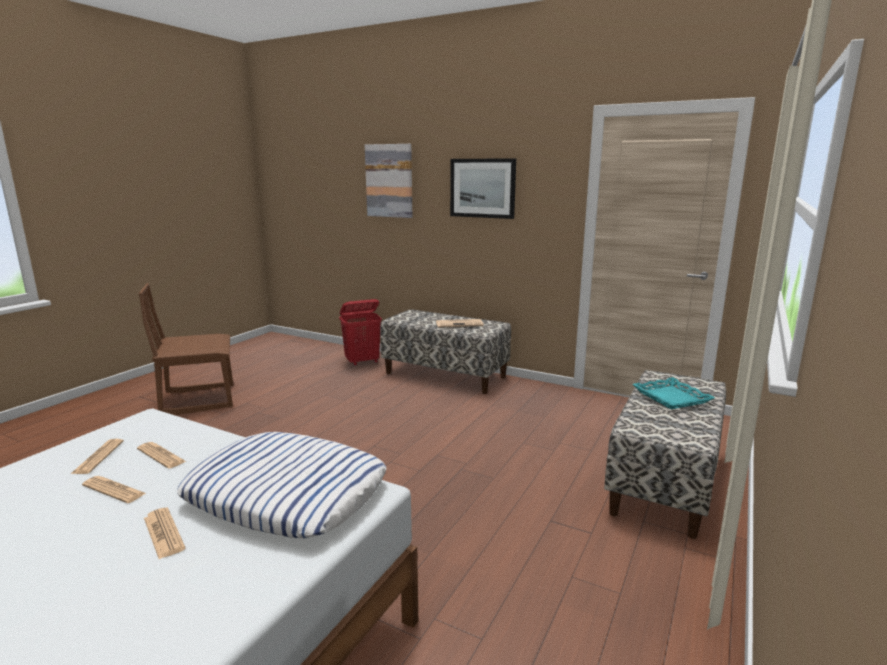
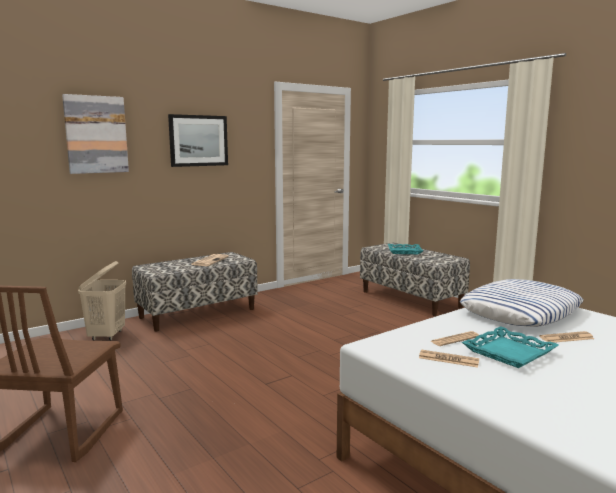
camera: 65 degrees left, 5 degrees down
newspaper [82,476,147,503] -> turquoise tray [462,326,559,368]
red laundry basket [339,299,382,366] -> beige laundry basket [78,261,126,341]

